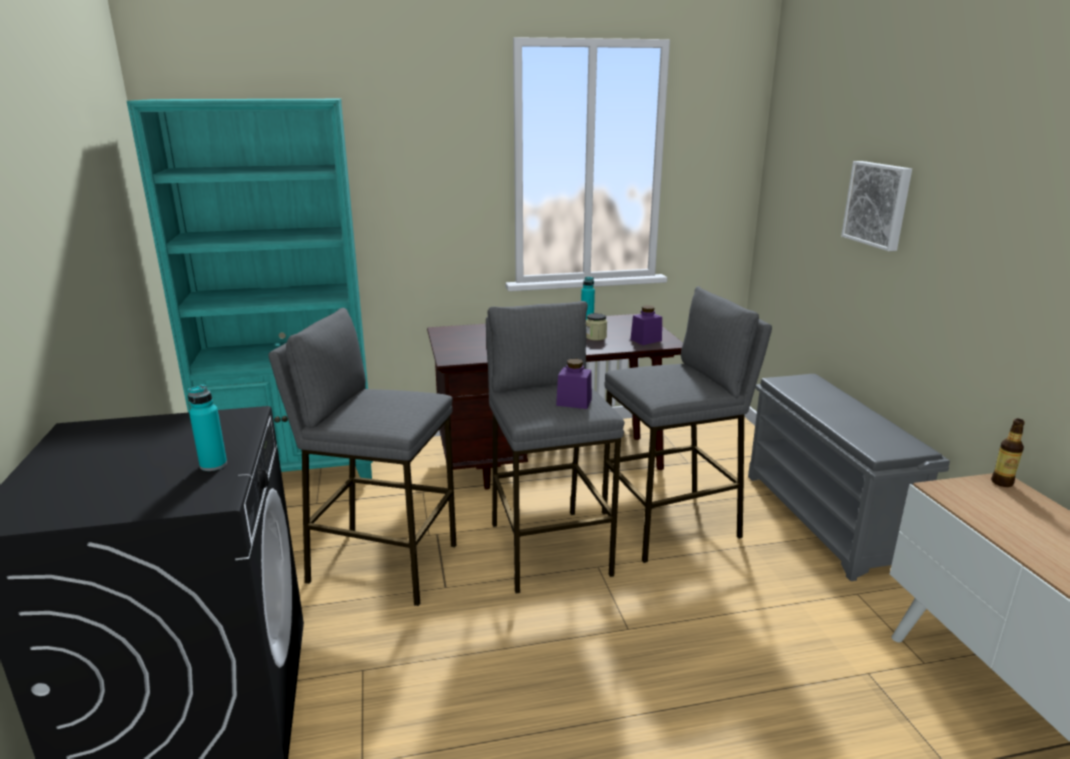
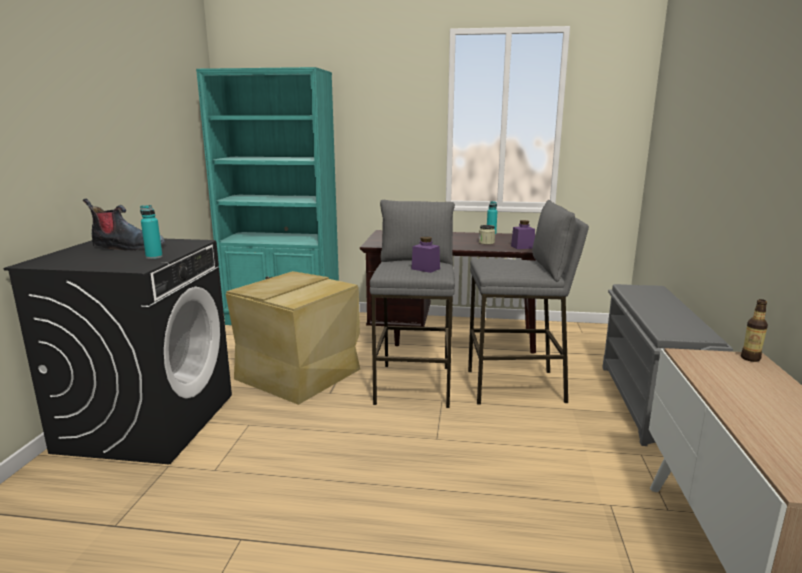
camera: 20 degrees right, 5 degrees down
grey stool [268,308,456,606] -> beige storage box [226,271,360,405]
picture [841,161,912,251] -> none
none -> boot [83,199,165,251]

